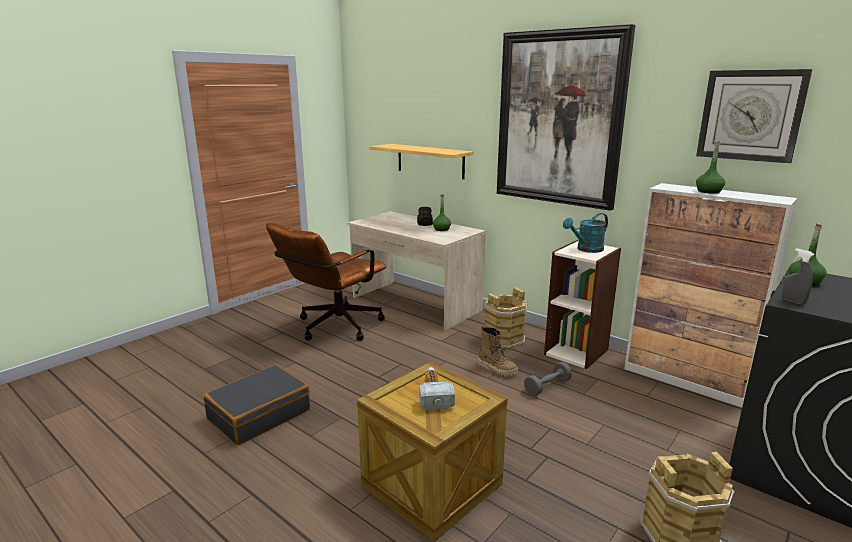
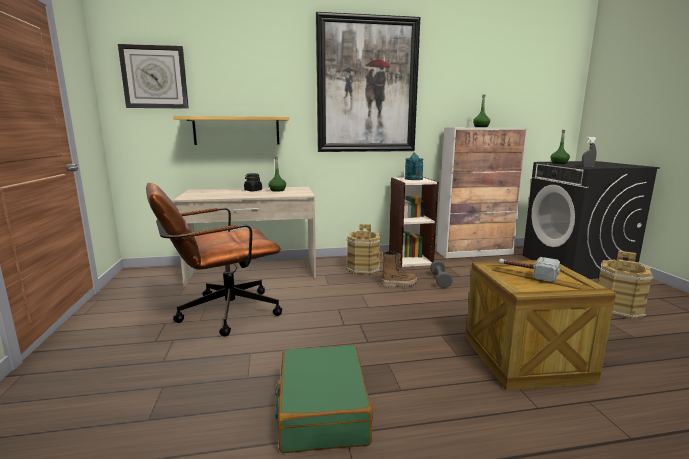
camera: 50 degrees left, 5 degrees down
black suitcase [204,365,310,445] -> green suitcase [275,345,373,453]
brown office chair [266,223,386,341] -> brown office chair turned 75 degrees clockwise [146,183,282,337]
wall clock [696,69,813,164] -> wall clock moved to [118,44,189,109]

